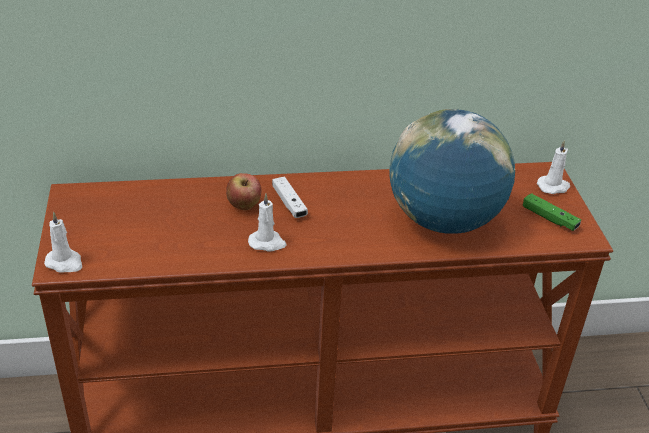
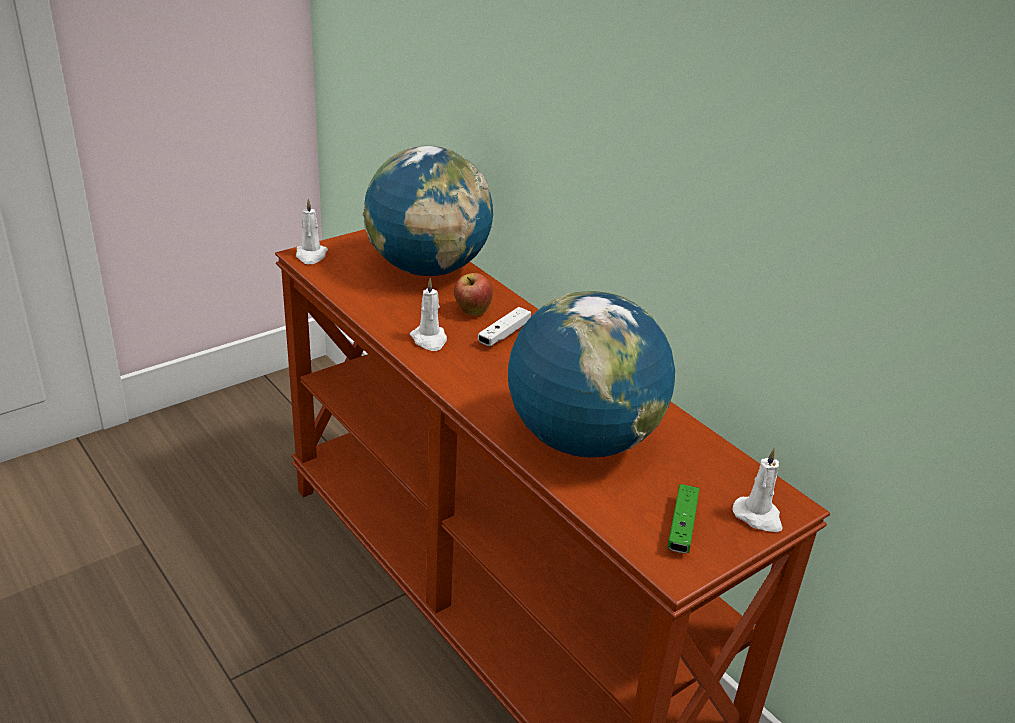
camera: 60 degrees right, 5 degrees down
none -> globe [363,146,493,276]

